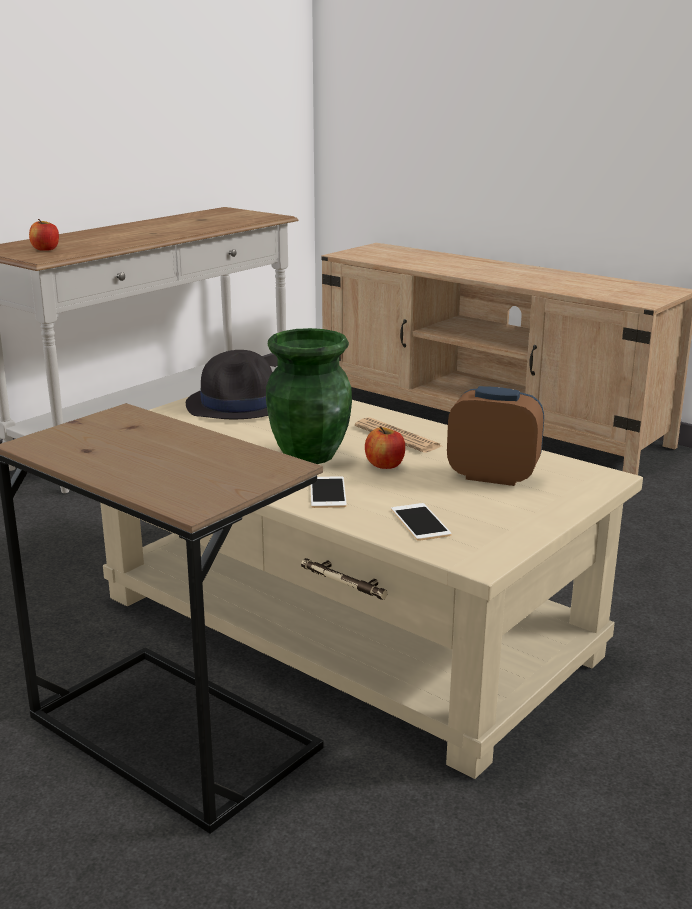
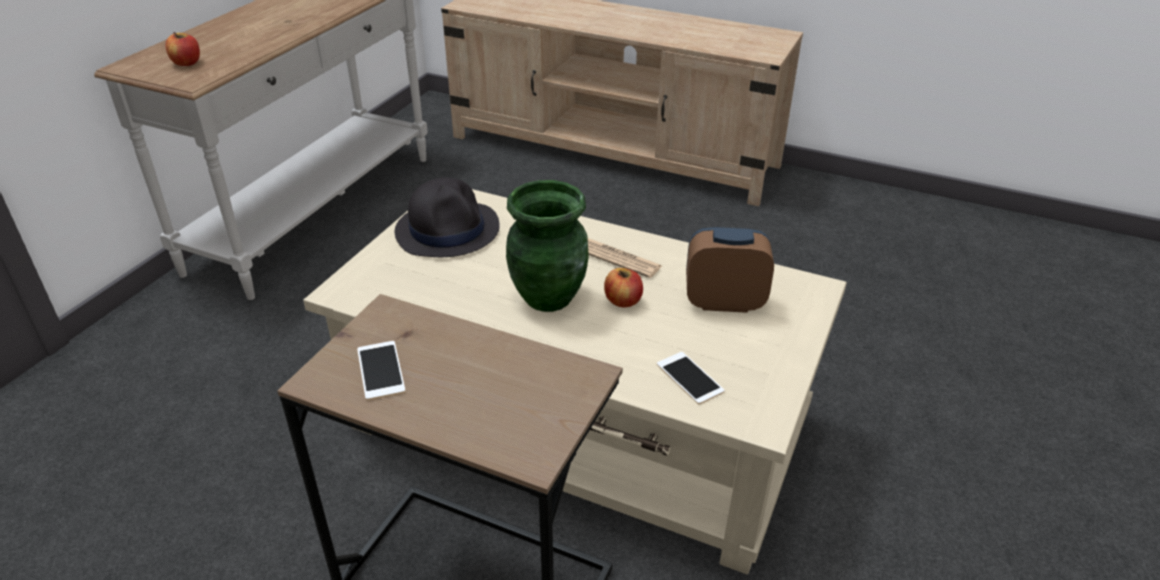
camera: 15 degrees left, 15 degrees up
phone [310,476,347,508] -> phone moved to [357,341,406,400]

